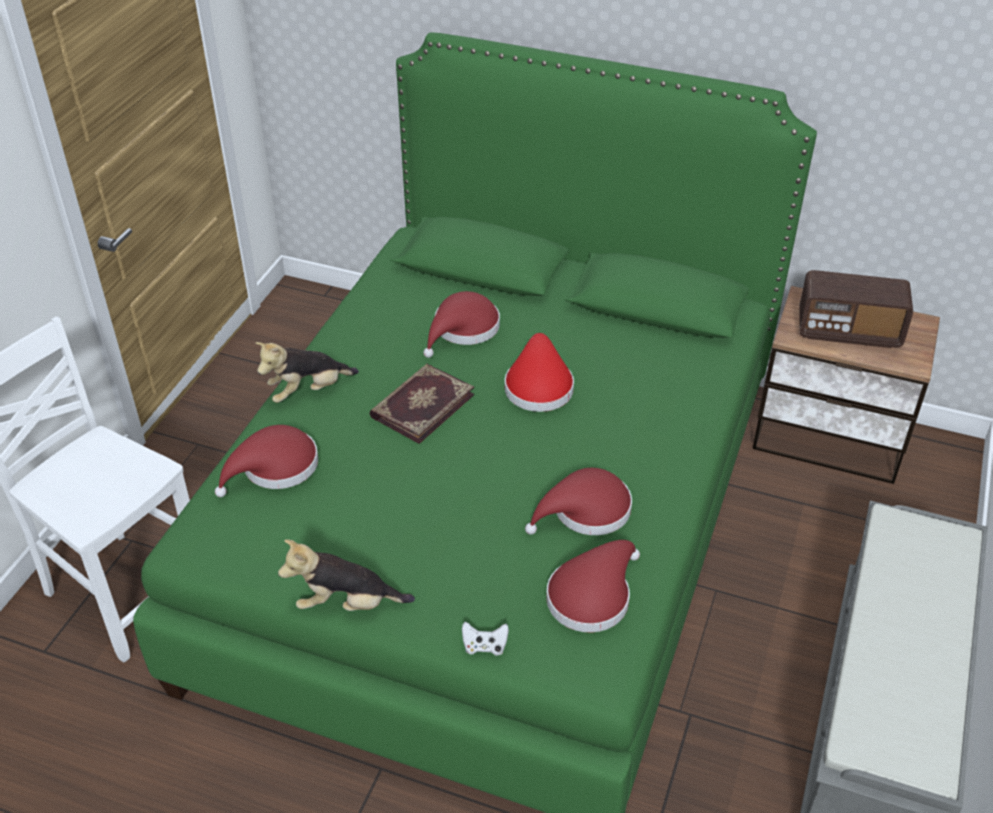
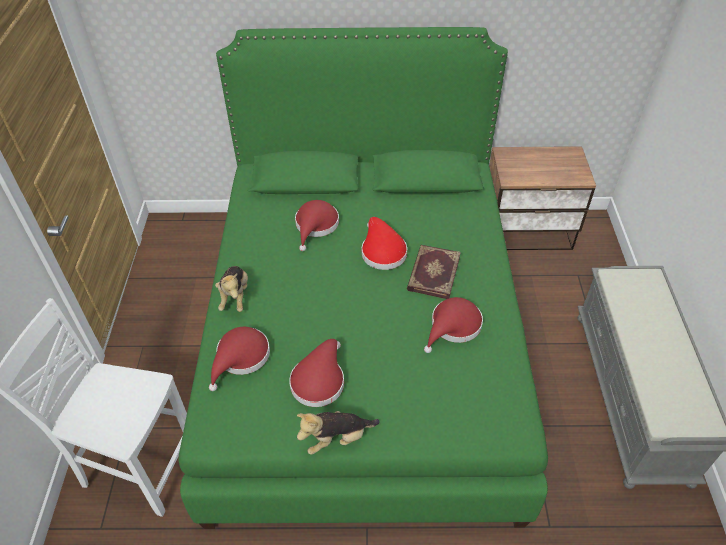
camera: 20 degrees left, 5 degrees up
plush toy [255,342,359,403] -> plush toy turned 45 degrees counterclockwise [215,266,248,312]
book [369,364,474,444] -> book moved to [407,245,461,299]
white game controller [462,622,509,656] -> none
red hat [546,540,640,633] -> red hat moved to [289,339,344,407]
radio [800,270,913,348] -> none

